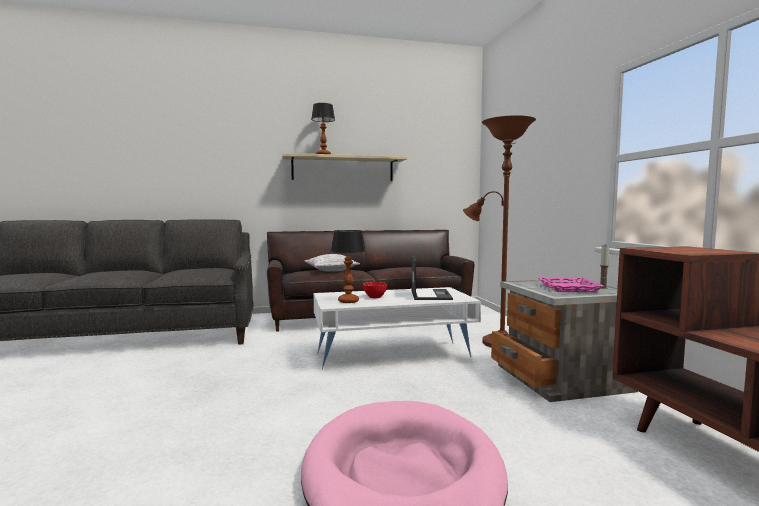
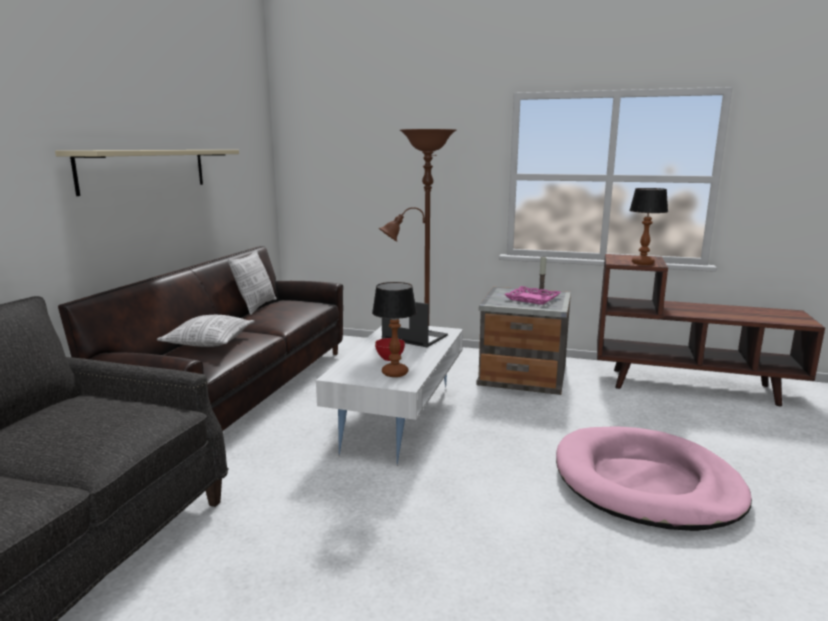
camera: 60 degrees left, 10 degrees up
table lamp [311,103,335,154] -> table lamp moved to [629,188,668,265]
none -> pillow [228,250,277,315]

